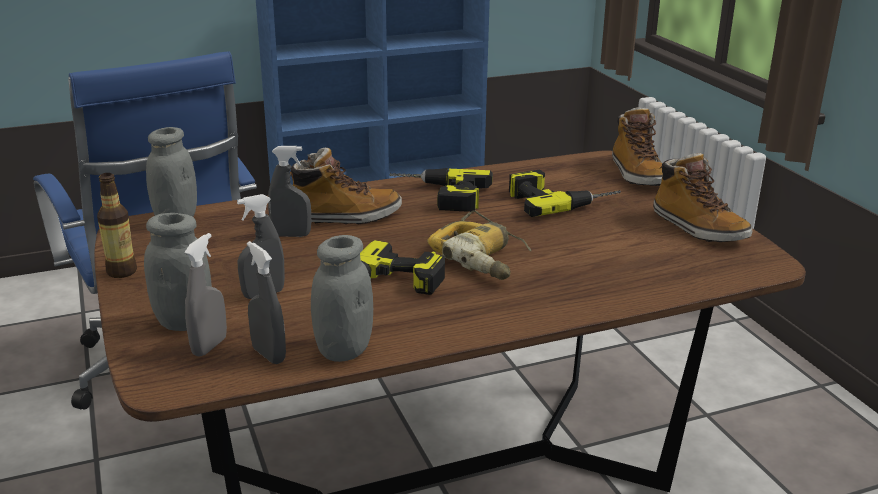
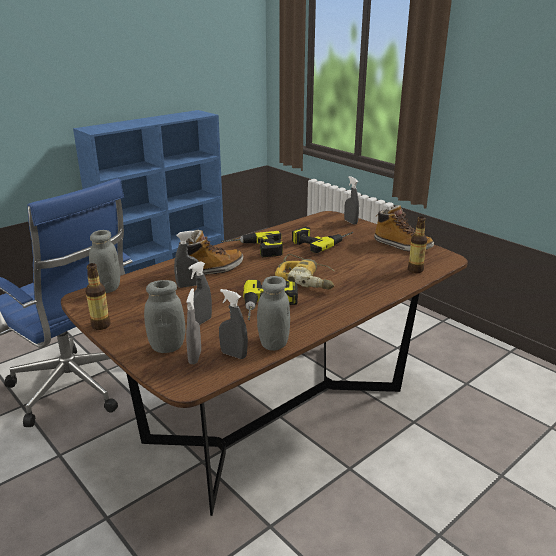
camera: 20 degrees left, 0 degrees up
boot [612,107,663,186] -> grey spray bottle [344,176,359,225]
none -> bottle [408,216,427,273]

